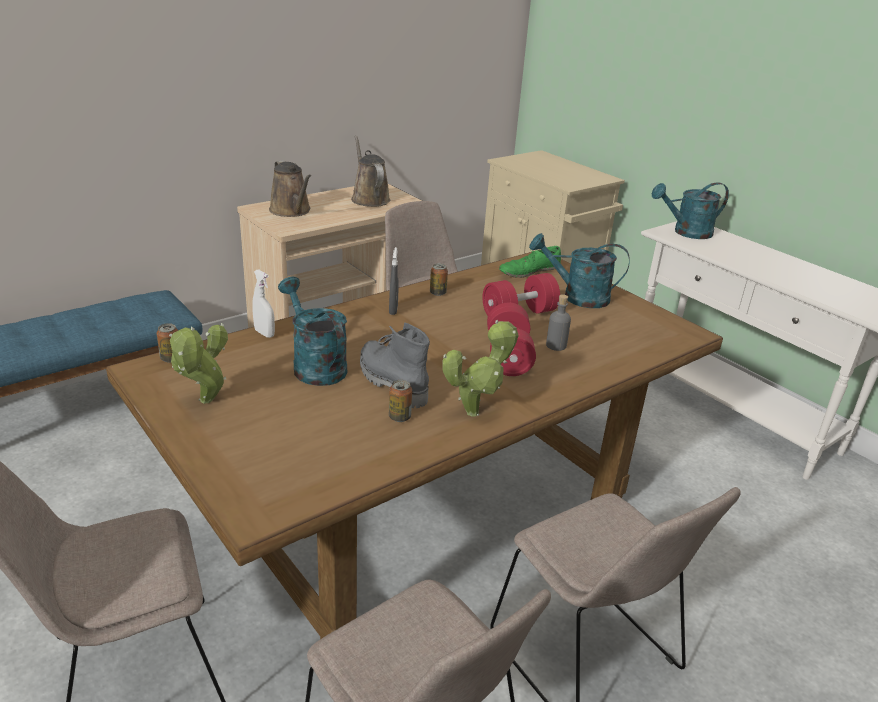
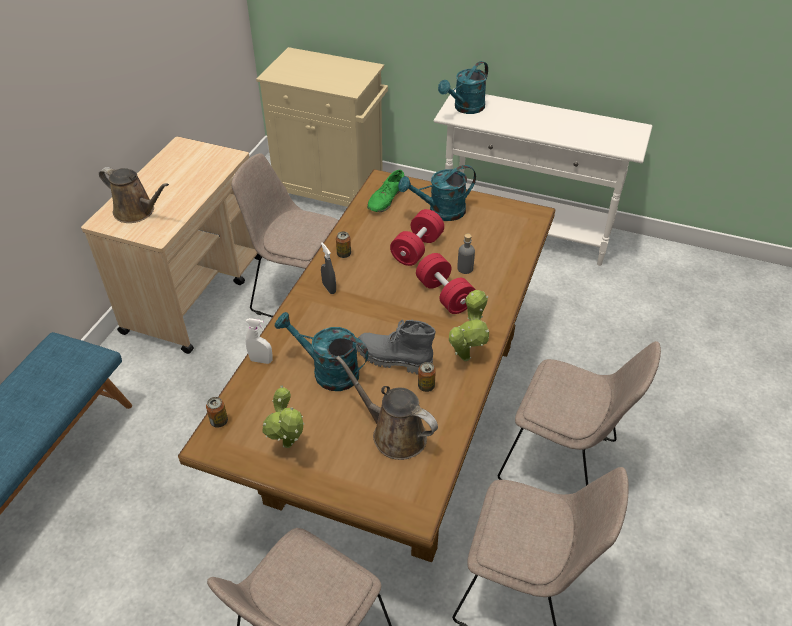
camera: 30 degrees left, 15 degrees up
brown watering can [351,135,390,207] -> brown watering can moved to [336,356,438,460]

